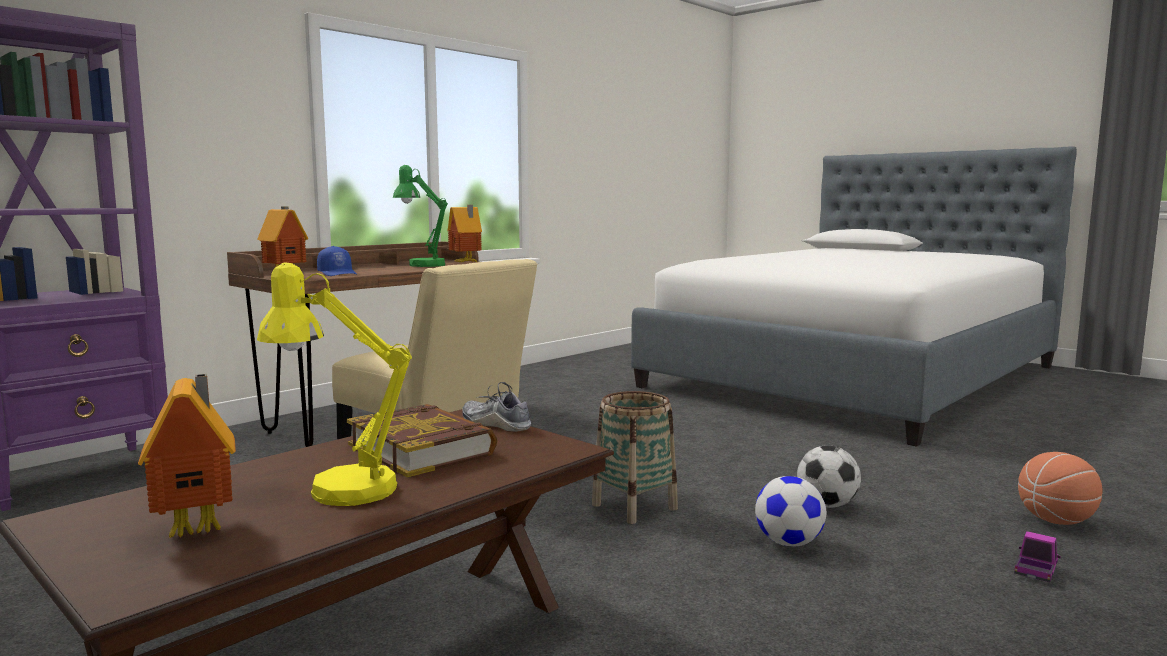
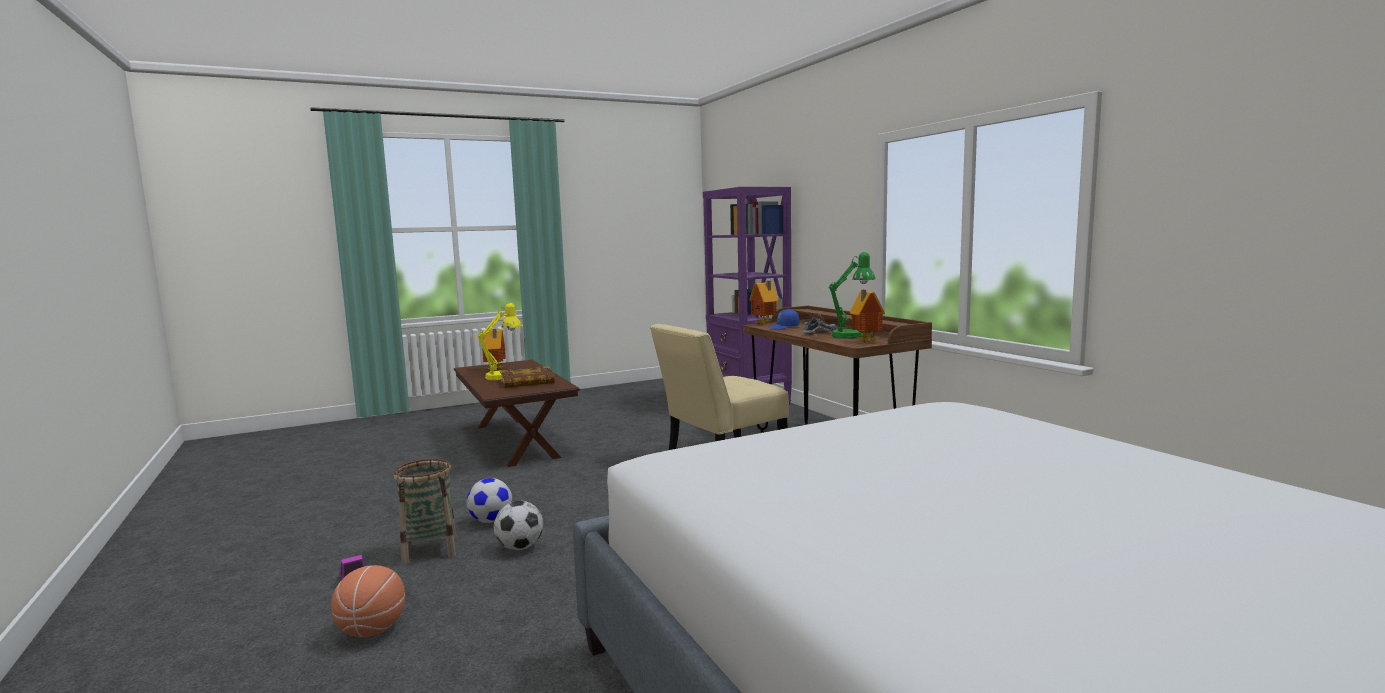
camera: 110 degrees right, 0 degrees up
shoe [462,382,531,432] -> shoe moved to [803,314,837,335]
basket [592,391,678,524] -> basket moved to [393,459,457,564]

